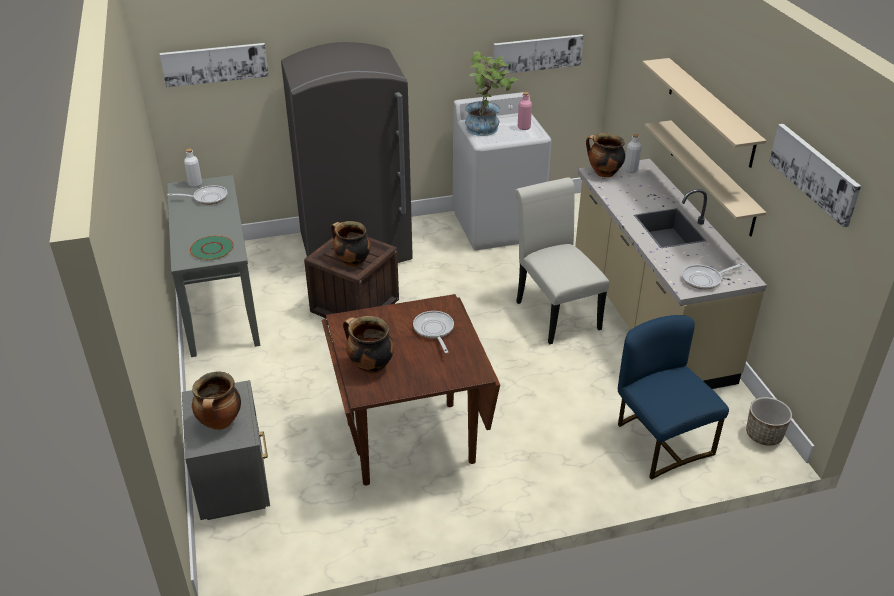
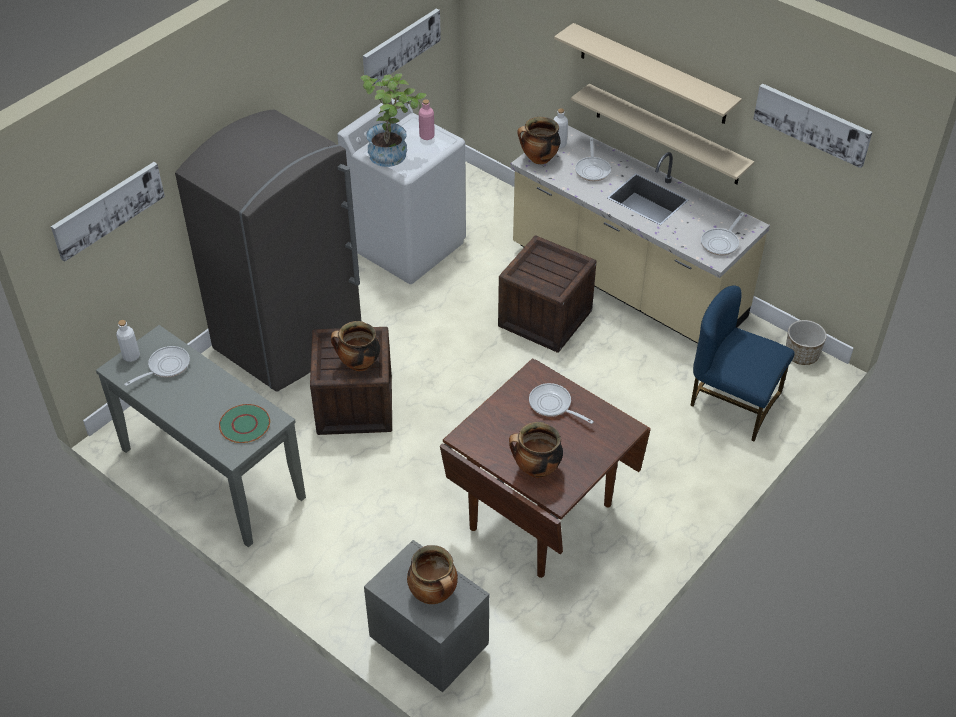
camera: 35 degrees left, 10 degrees up
white chair [515,177,609,344] -> crate [498,235,597,353]
none -> frying pan [575,138,611,182]

